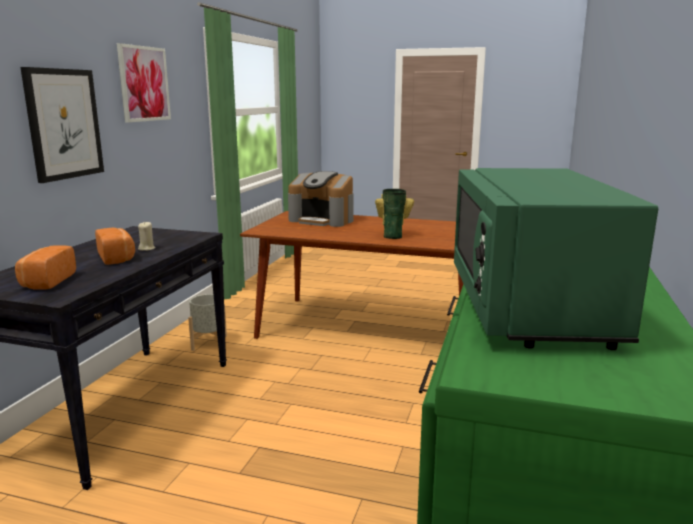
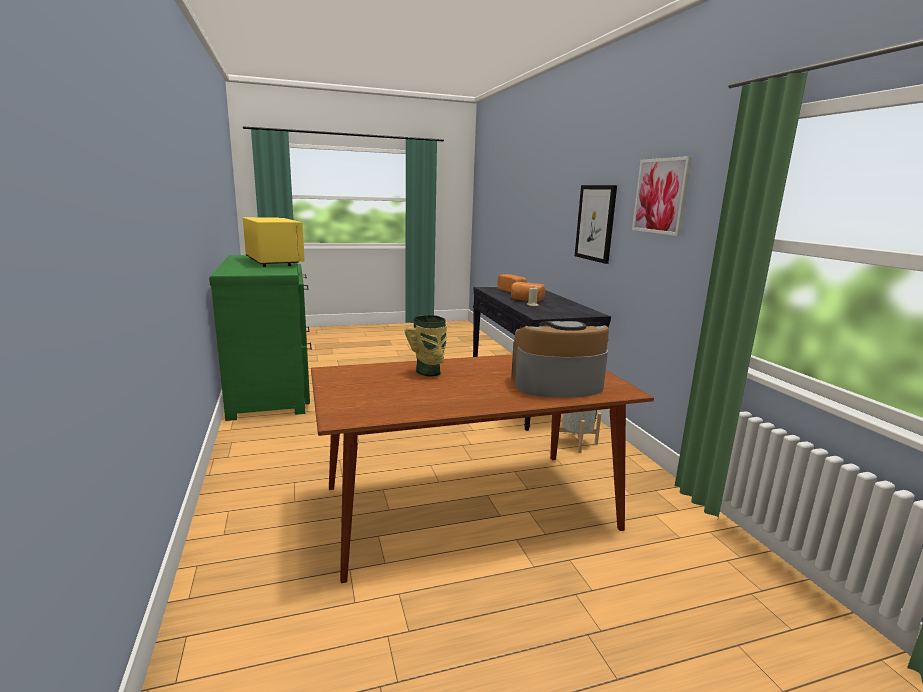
camera: 145 degrees right, 0 degrees up
green microwave [454,168,658,350] -> yellow microwave [243,217,305,267]

